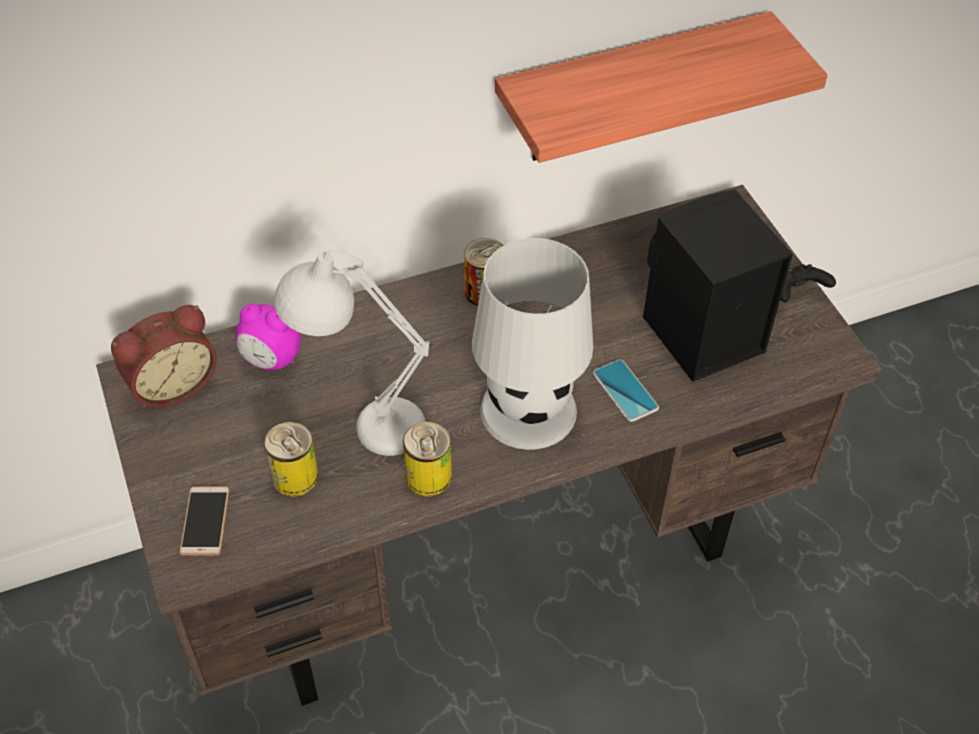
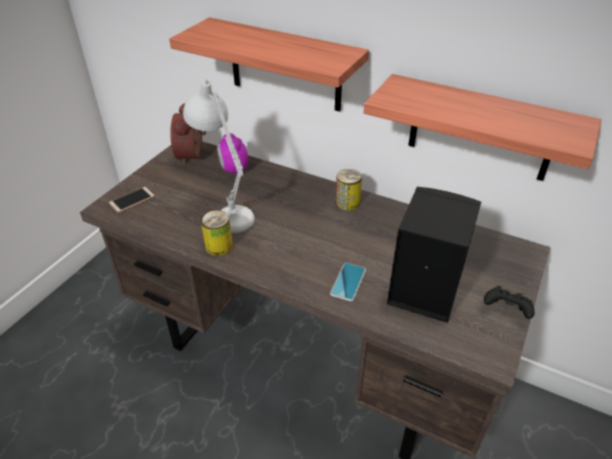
camera: 50 degrees right, 10 degrees down
alarm clock [111,305,217,407] -> alarm clock turned 75 degrees clockwise [170,103,206,165]
can [264,422,318,497] -> none
white table lamp [472,238,593,450] -> none
none -> shelf [169,17,369,112]

